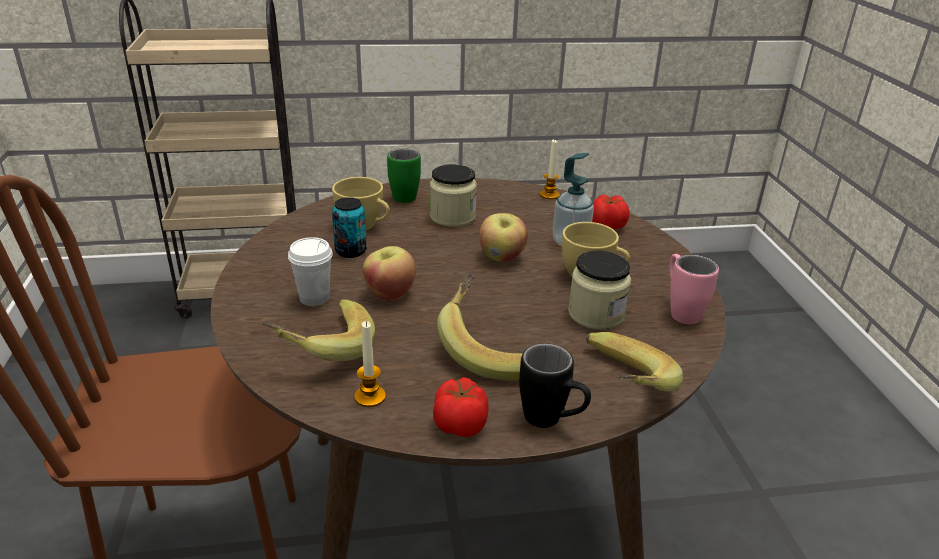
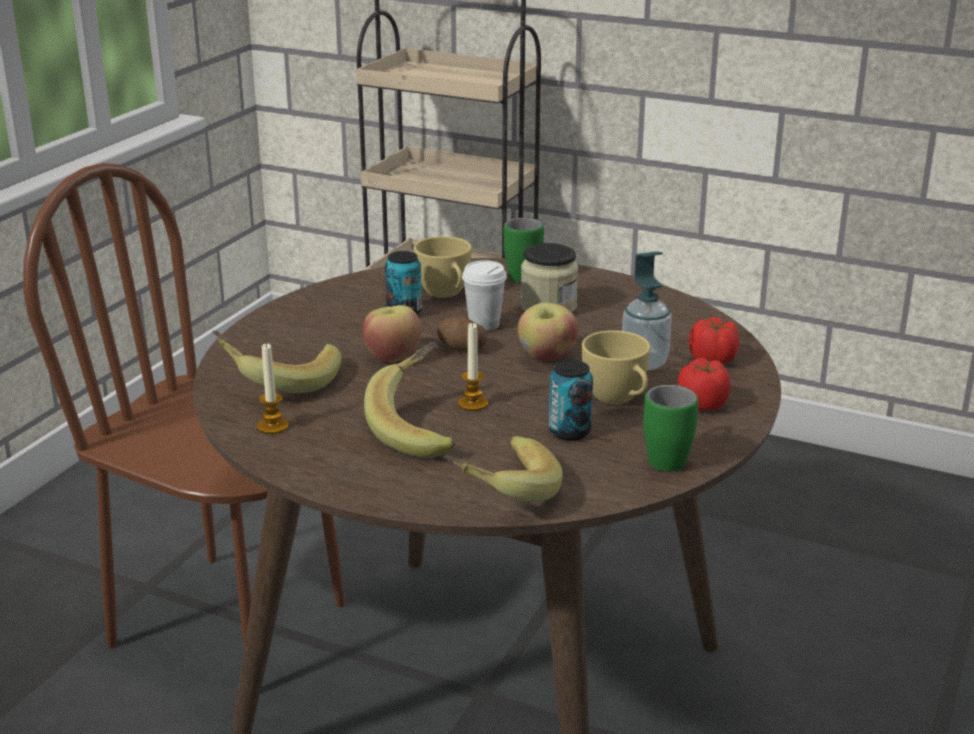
camera: 35 degrees right, 5 degrees down
white cup [288,237,333,306] -> white cup moved to [462,260,507,331]
tomato [433,377,489,437] -> tomato moved to [677,358,731,411]
black mug [519,343,591,428] -> none
candle [540,140,560,199] -> candle moved to [458,322,488,411]
jar [568,251,631,330] -> can [549,360,593,441]
pink mug [670,254,719,324] -> green mug [643,385,698,472]
none -> potato [437,316,488,352]

